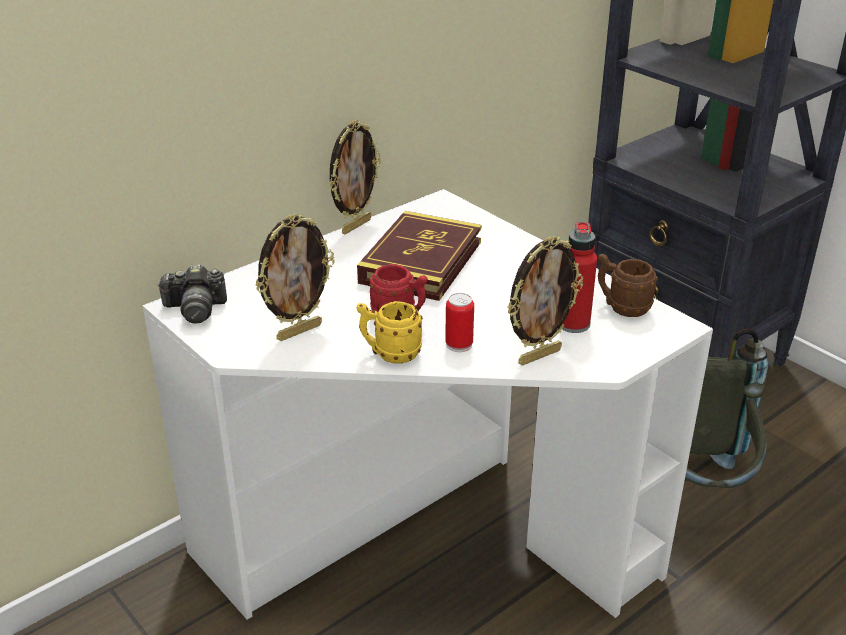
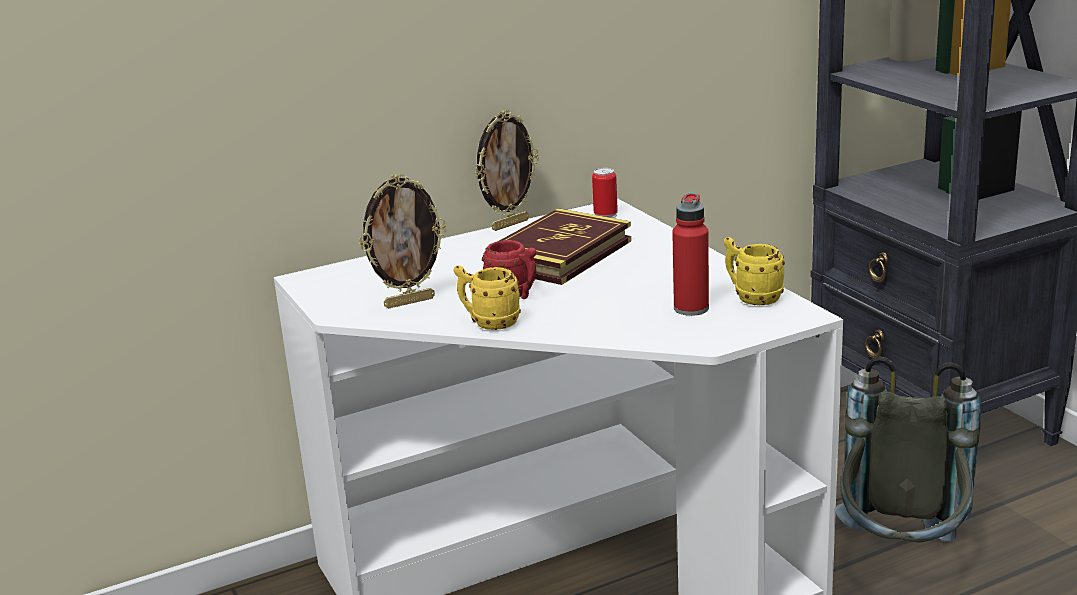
camera: 15 degrees right, 10 degrees down
camera [157,264,227,324] -> none
can [445,293,474,352] -> can moved to [592,168,618,218]
picture frame [507,236,583,366] -> none
brown mug [598,254,658,317] -> yellow mug [724,237,785,305]

